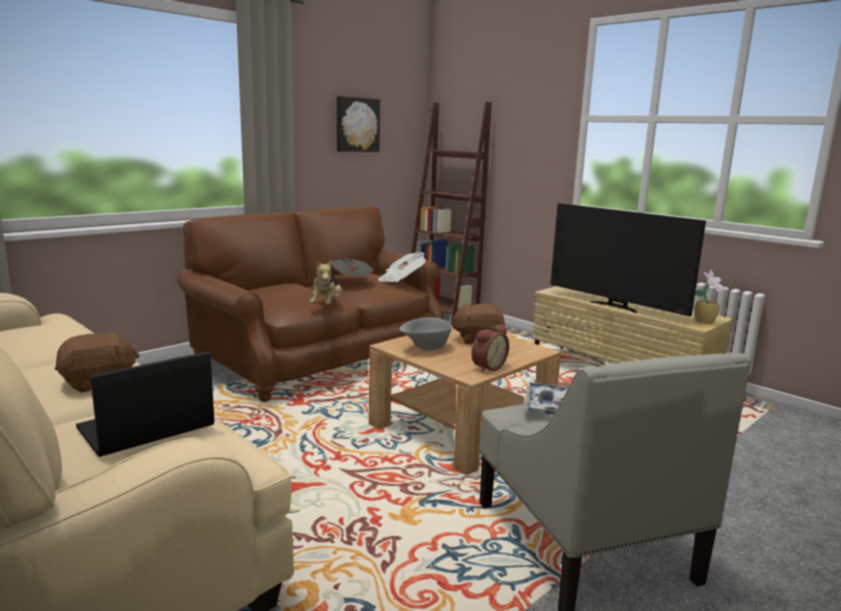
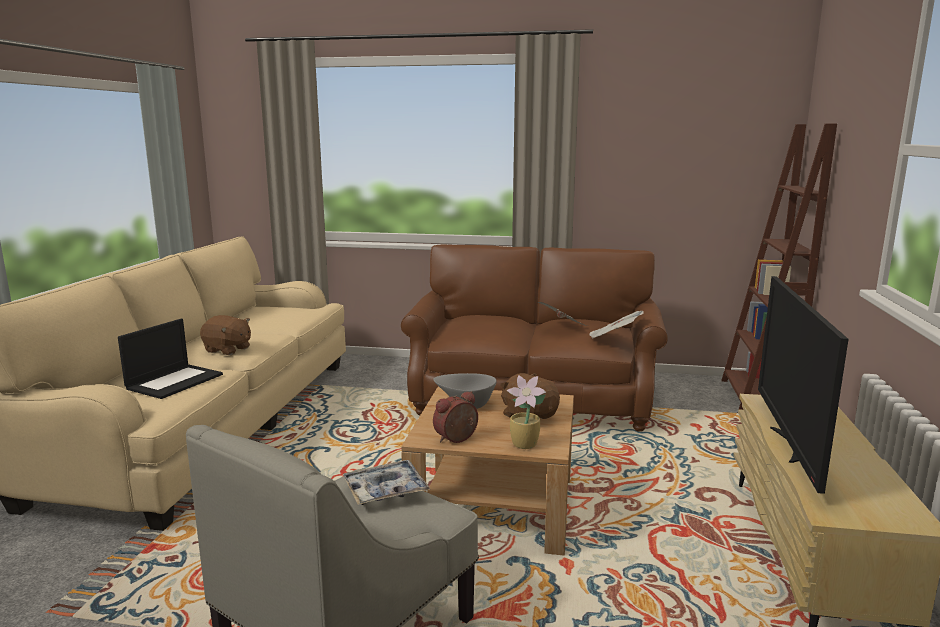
camera: 55 degrees right, 0 degrees up
laptop [76,352,214,457] -> laptop turned 105 degrees clockwise [118,319,223,399]
plush toy [310,260,342,305] -> none
picture [337,96,380,152] -> none
alarm clock [471,324,509,372] -> alarm clock turned 135 degrees clockwise [433,391,478,443]
potted plant [695,270,725,324] -> potted plant moved to [507,375,546,449]

